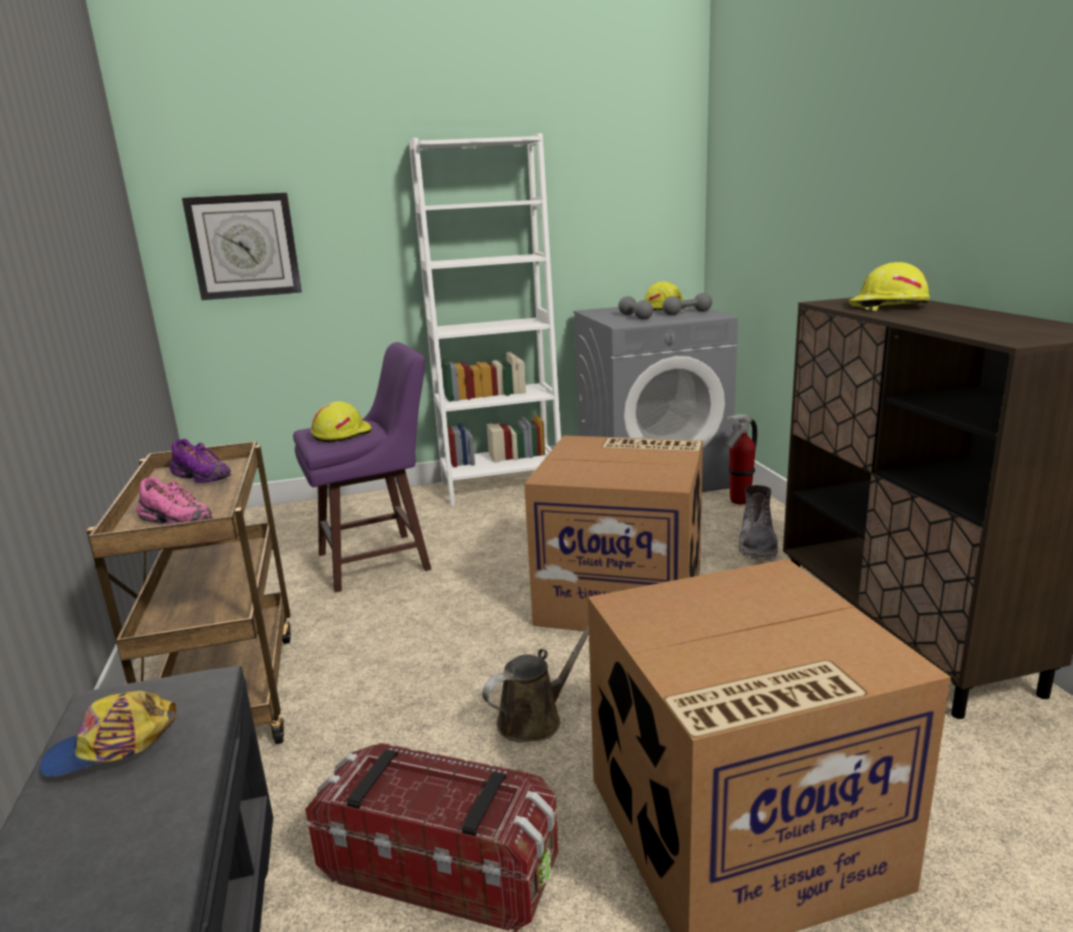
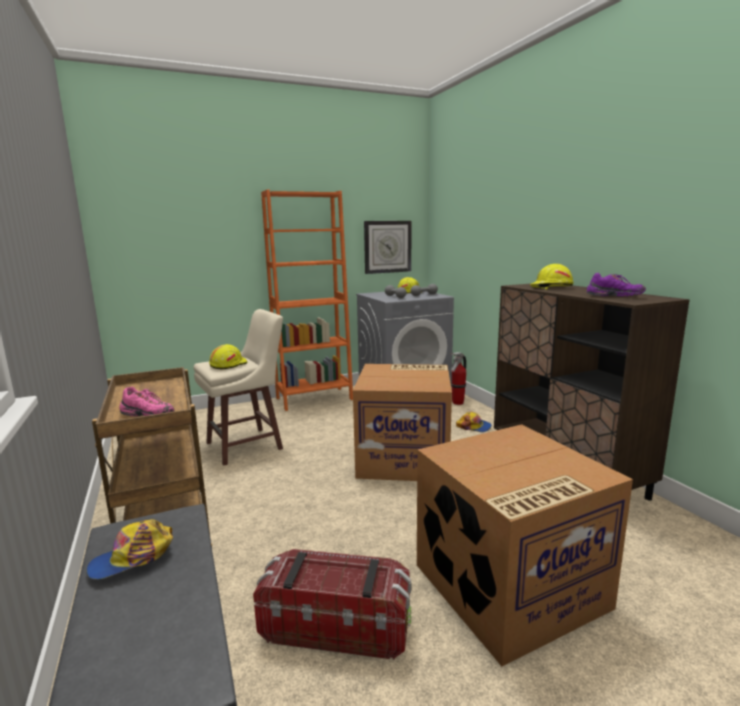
camera: 10 degrees left, 5 degrees down
purple shoe [170,439,231,483] -> purple shoe moved to [586,273,646,297]
wall clock [182,193,302,300] -> wall clock moved to [364,221,411,274]
purple stool [293,342,432,593] -> beige stool [193,309,283,466]
white bookcase [409,133,561,506] -> orange bookcase [261,190,353,411]
brown watering can [482,626,589,742] -> none
grey boot [739,485,778,560] -> cap [456,411,492,432]

